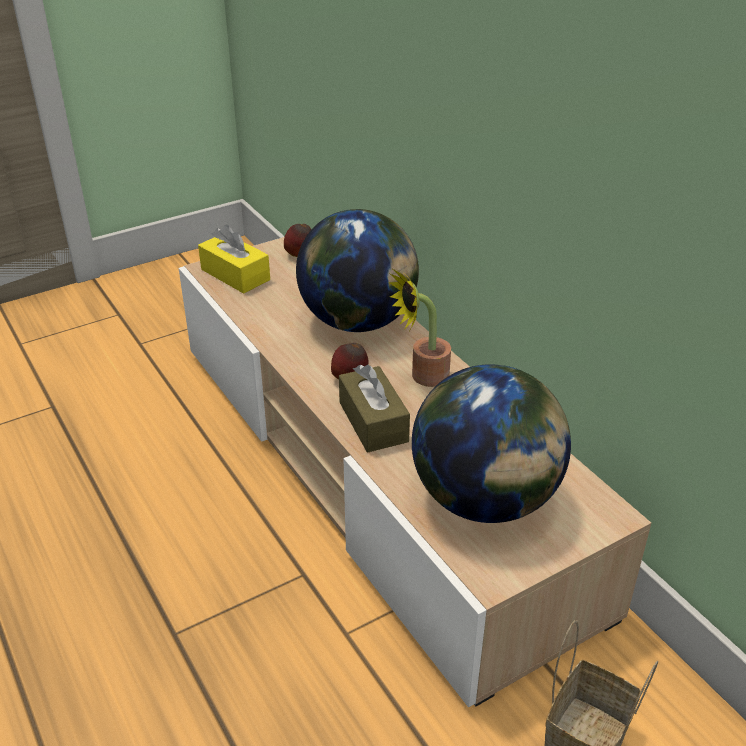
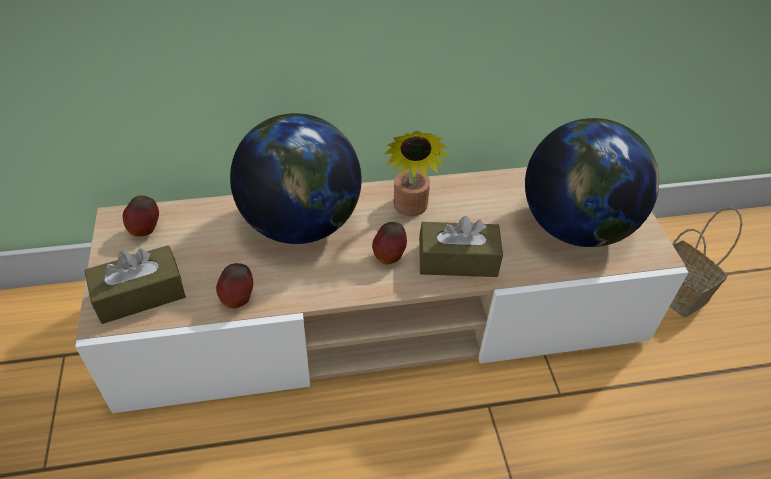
camera: 70 degrees left, 10 degrees up
yellow tissue box [198,225,270,294] -> brown tissue box [84,245,186,324]
none -> apple [216,263,253,309]

